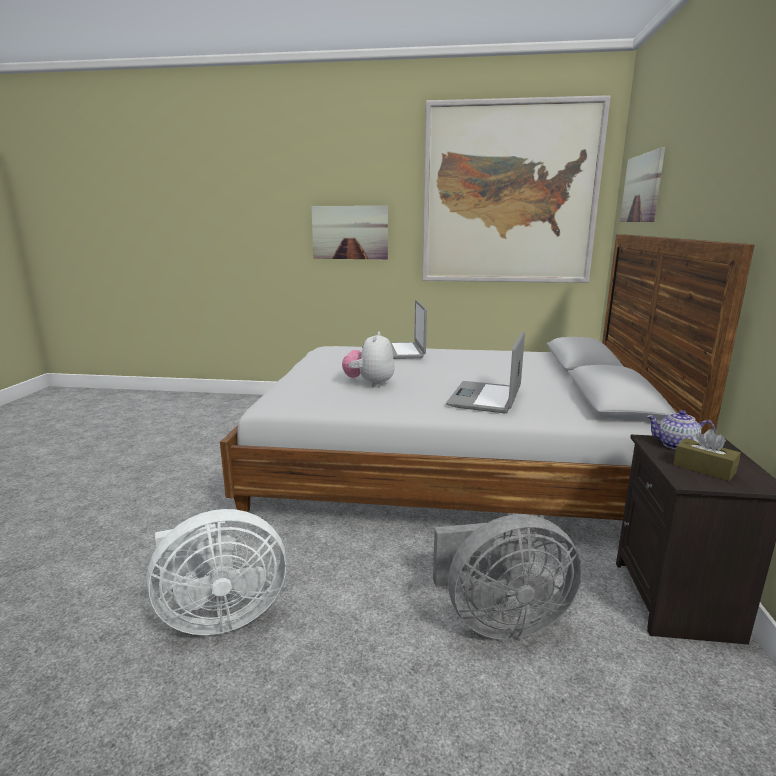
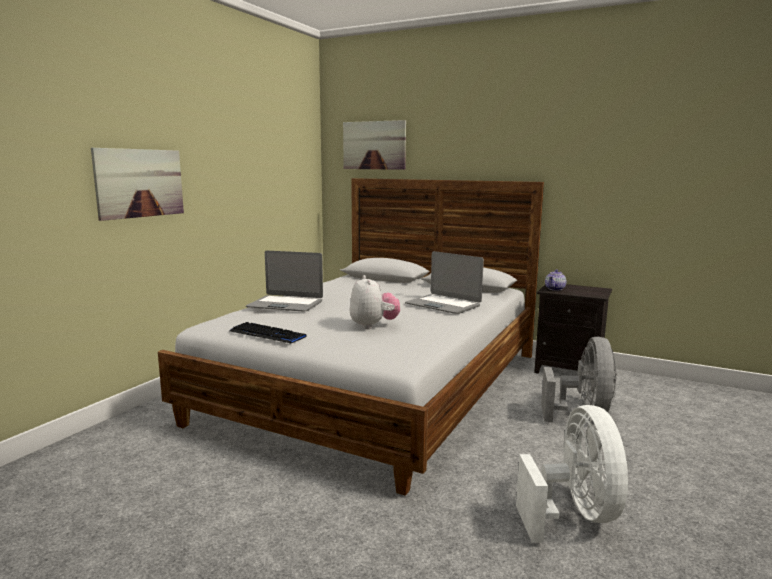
camera: 70 degrees left, 5 degrees down
plush toy [342,332,395,387] -> plush toy turned 135 degrees counterclockwise [350,275,400,329]
picture [422,95,611,283] -> none
brown tissue box [673,429,741,481] -> none
none -> keyboard [229,322,307,343]

